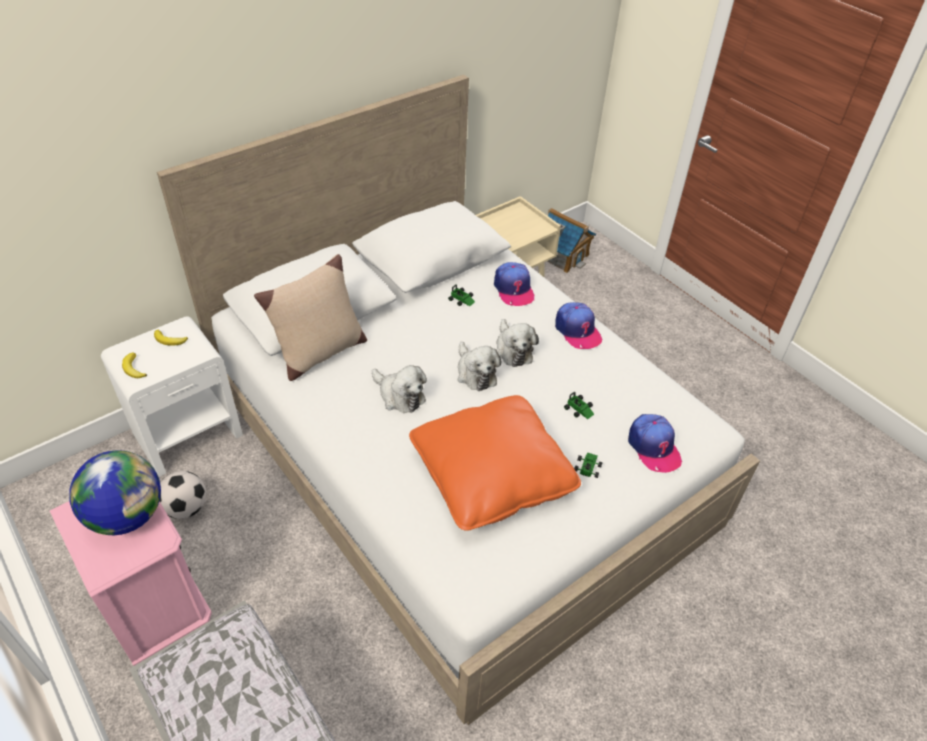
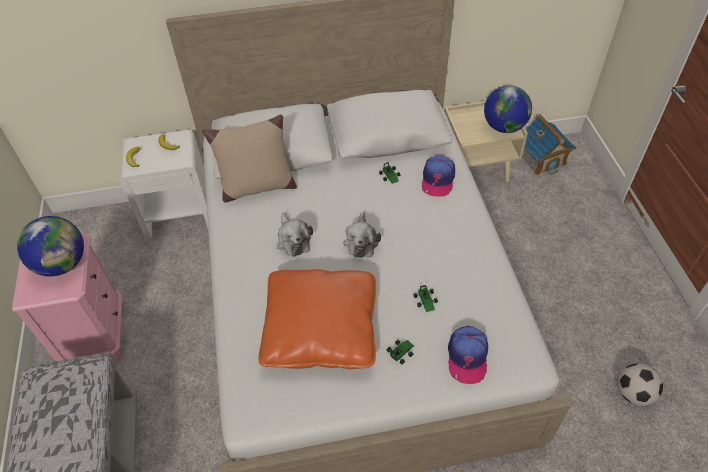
camera: 30 degrees right, 5 degrees up
football [160,471,206,519] -> football moved to [618,363,663,406]
plush toy [497,319,539,367] -> none
cap [555,302,602,349] -> none
none -> globe [484,85,532,133]

